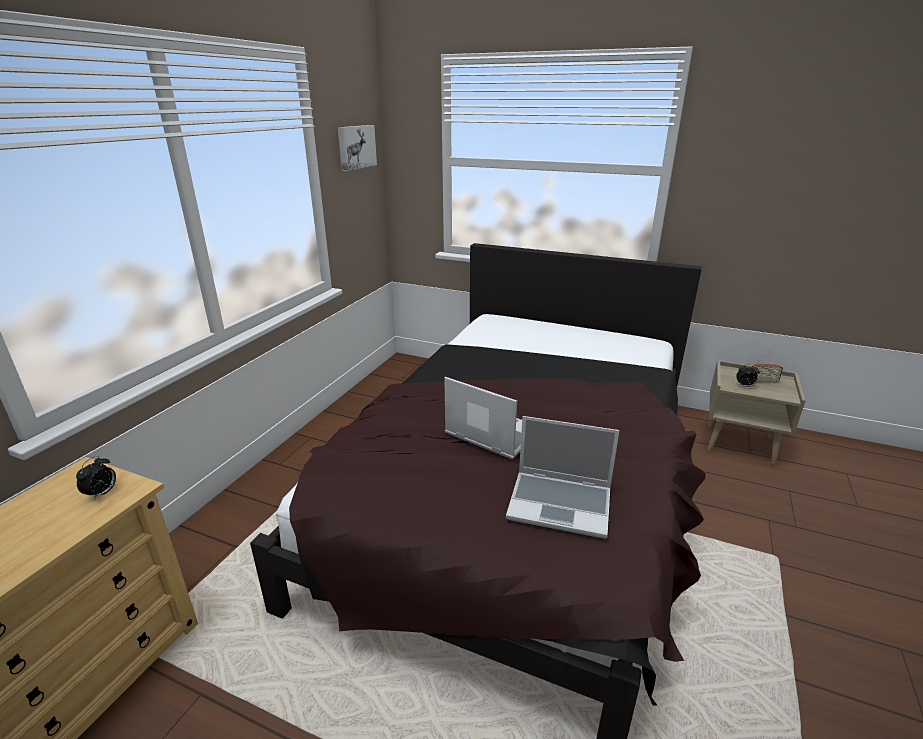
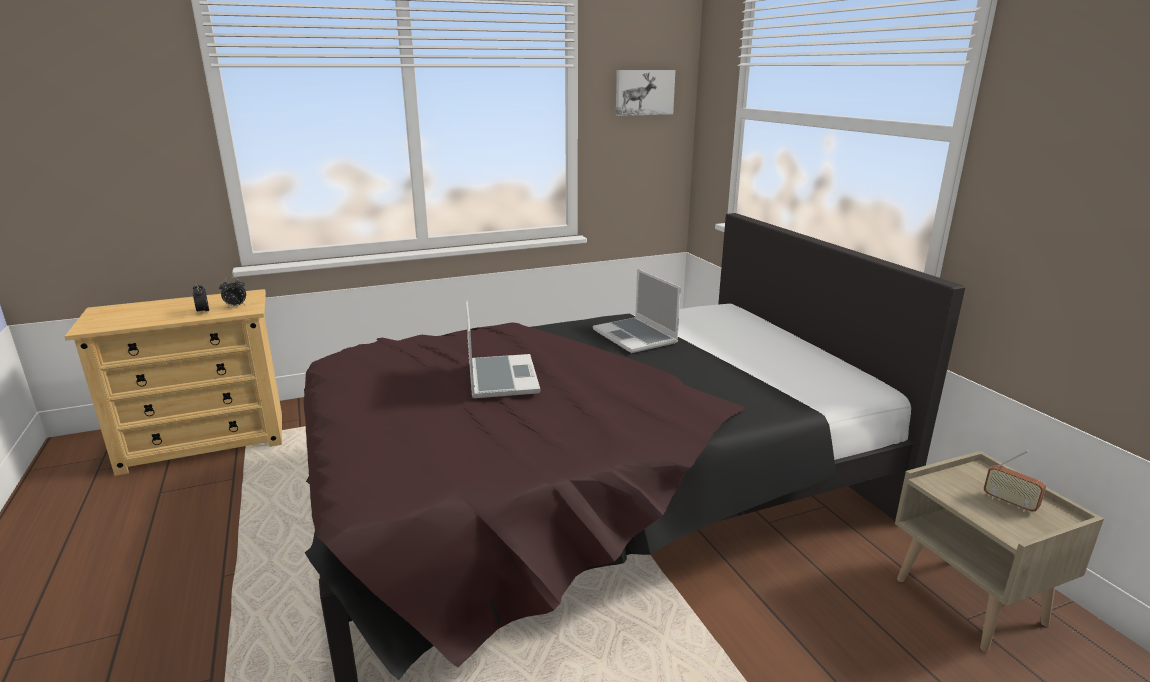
camera: 45 degrees right, 5 degrees down
laptop [506,416,619,538] -> laptop moved to [593,269,681,353]
alarm clock [736,364,760,388] -> alarm clock moved to [193,282,209,315]

